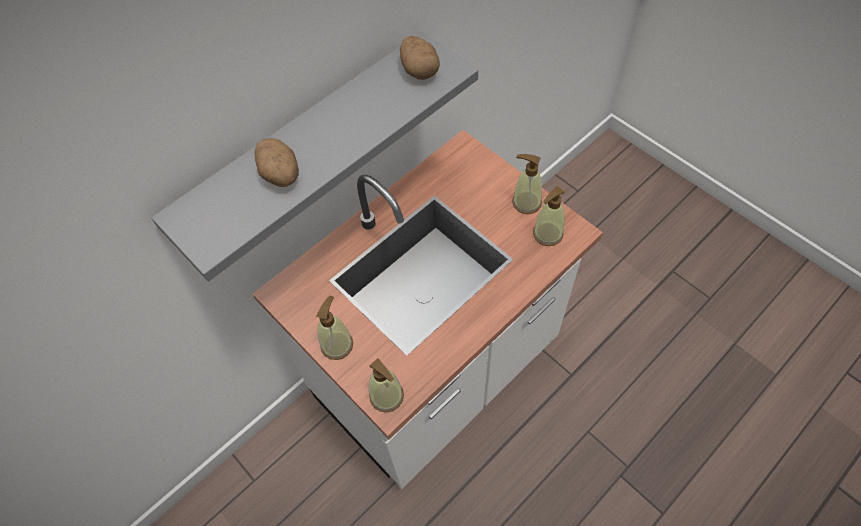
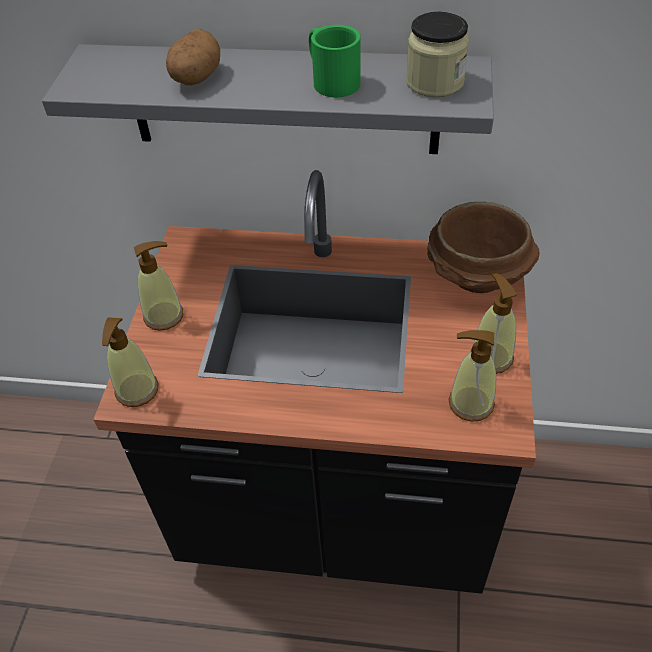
camera: 50 degrees right, 10 degrees down
white counter [253,130,603,489] -> black counter [93,170,536,594]
potato [400,36,440,80] -> jar [406,12,469,97]
none -> green mug [309,25,361,97]
none -> brown bowl [427,202,540,293]

